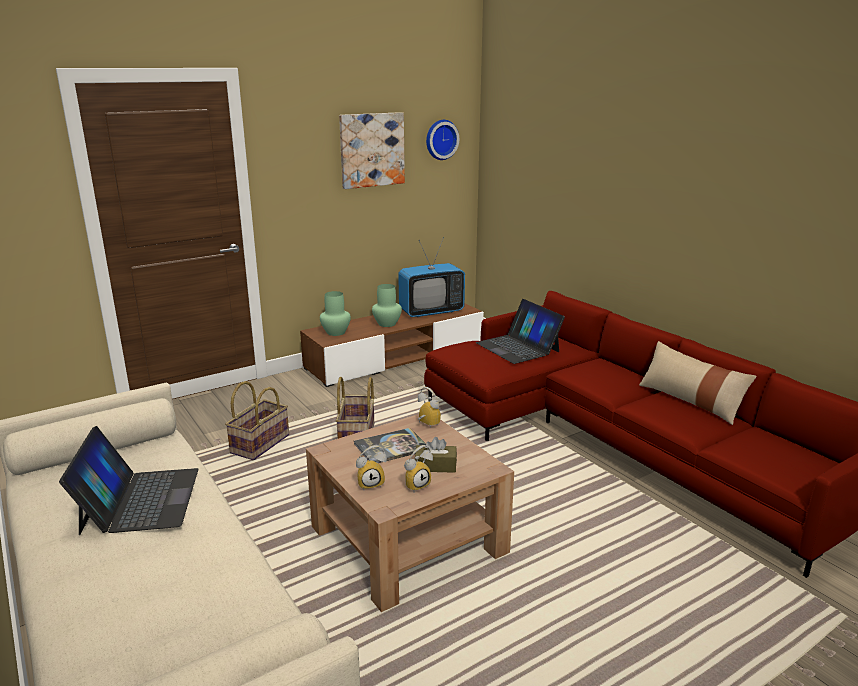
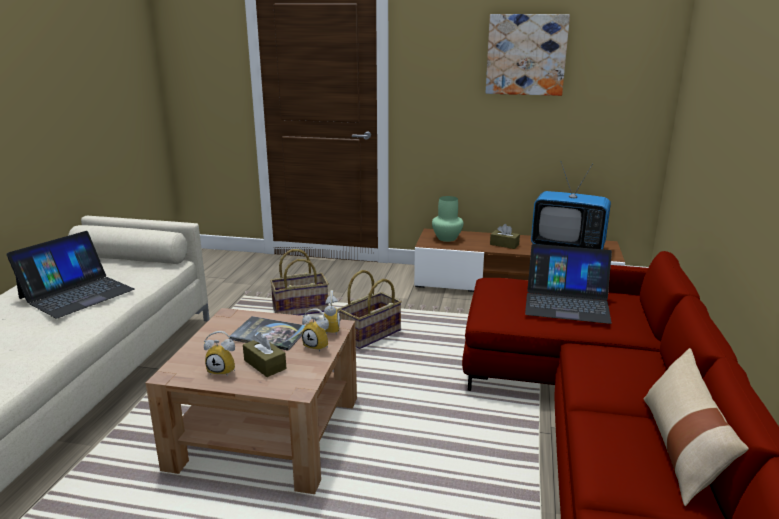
camera: 45 degrees right, 0 degrees up
alarm clock [356,445,387,490] -> alarm clock moved to [302,308,329,352]
green vase [372,284,402,327] -> brown tissue box [490,224,520,249]
wall clock [426,120,459,160] -> none
laptop [476,299,565,364] -> laptop turned 90 degrees counterclockwise [525,244,612,324]

